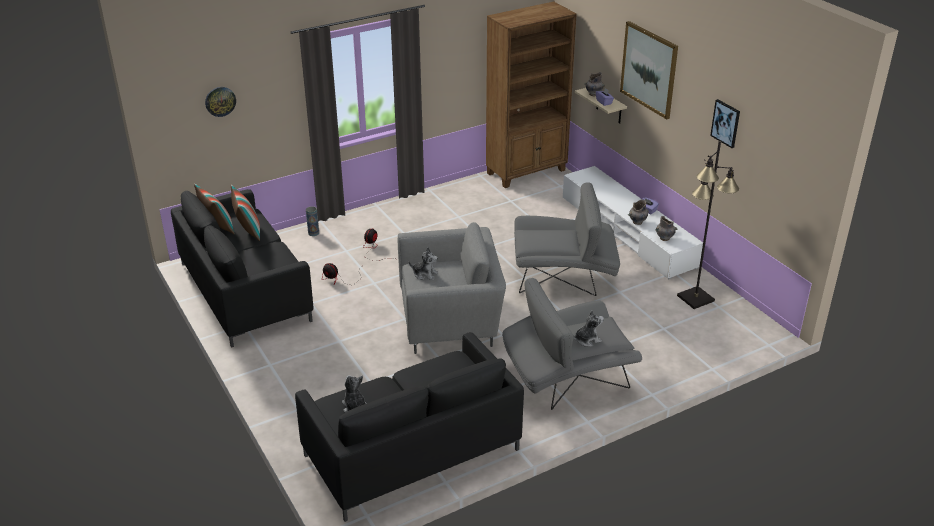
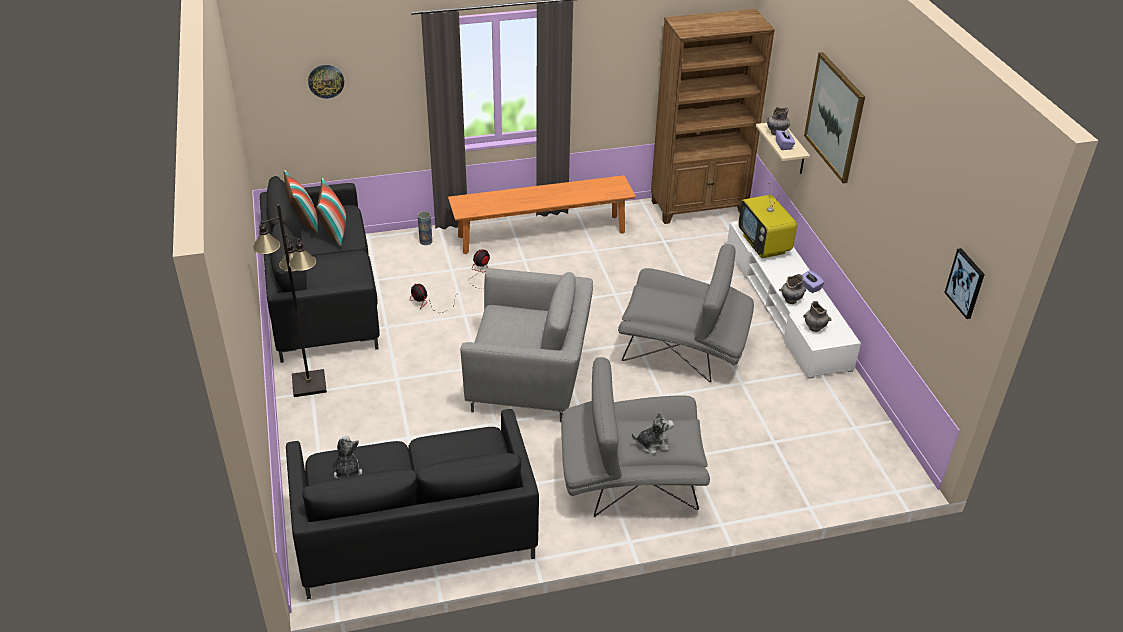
camera: 15 degrees right, 5 degrees up
plush toy [409,247,438,280] -> none
black floor lamp [677,141,739,309] -> black floor lamp moved to [253,204,327,397]
picture [710,99,740,148] -> picture moved to [944,248,985,319]
none -> orange bench [448,175,636,254]
none -> television [738,183,797,258]

